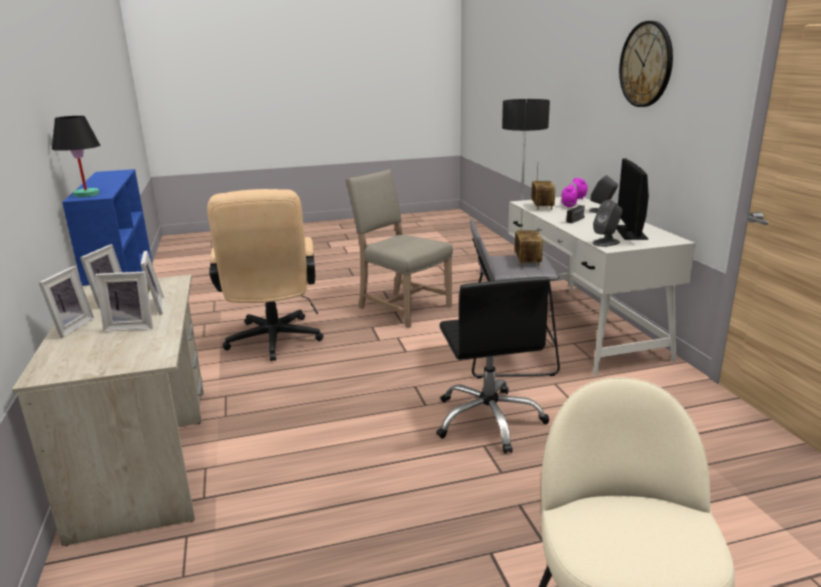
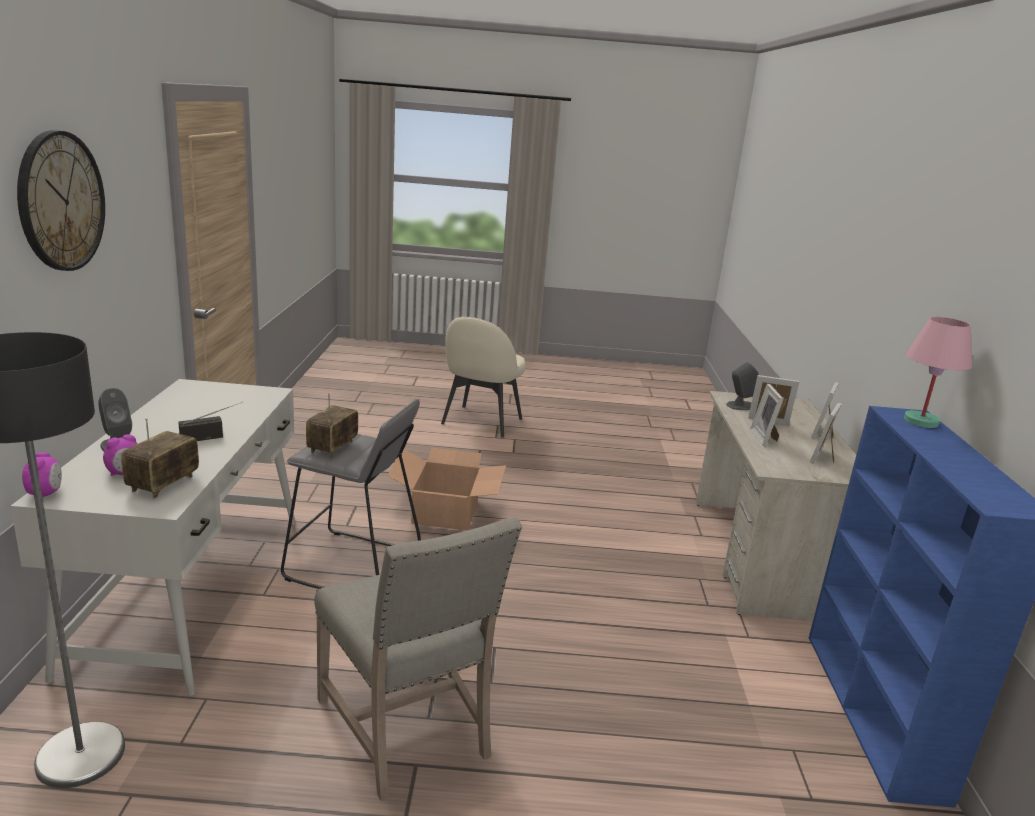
camera: 165 degrees left, 0 degrees up
black table lamp [52,116,100,197] -> pink table lamp [904,317,973,428]
beige office chair [207,189,324,361] -> none
black office chair [436,277,550,454] -> cardboard box [387,447,506,531]
grey speaker [592,200,622,247] -> grey speaker moved to [726,362,759,410]
monitor [616,158,649,240] -> none

